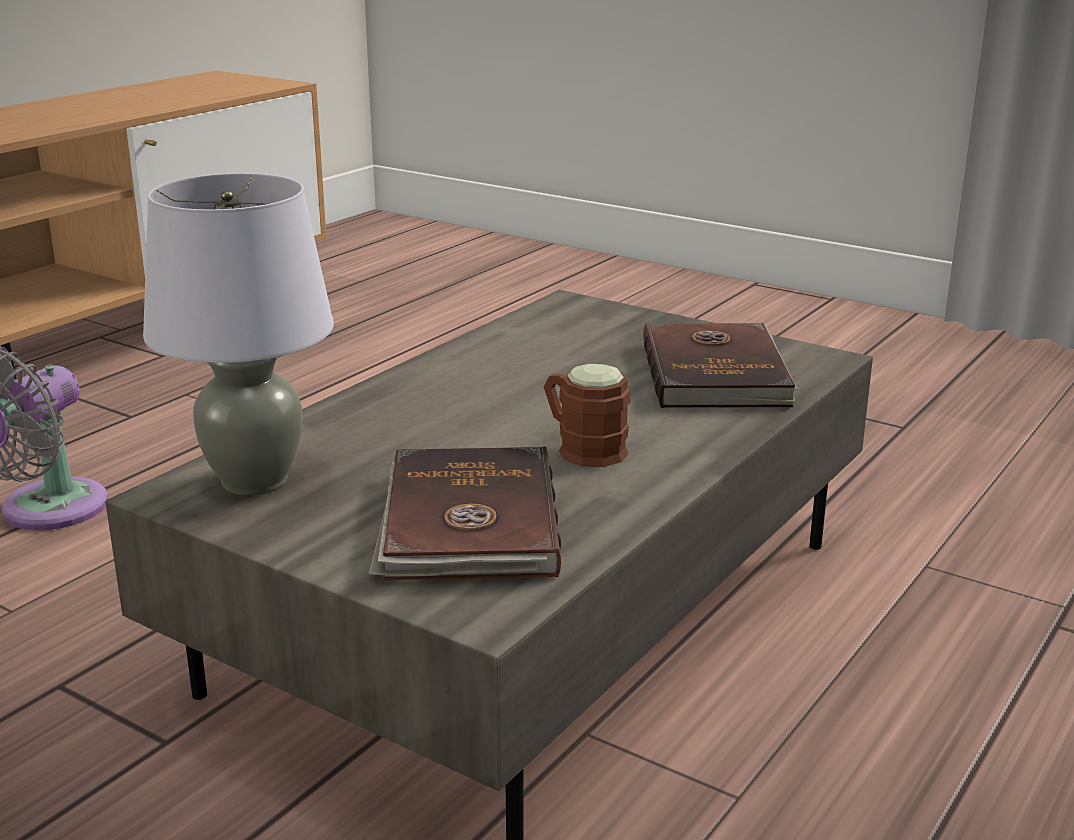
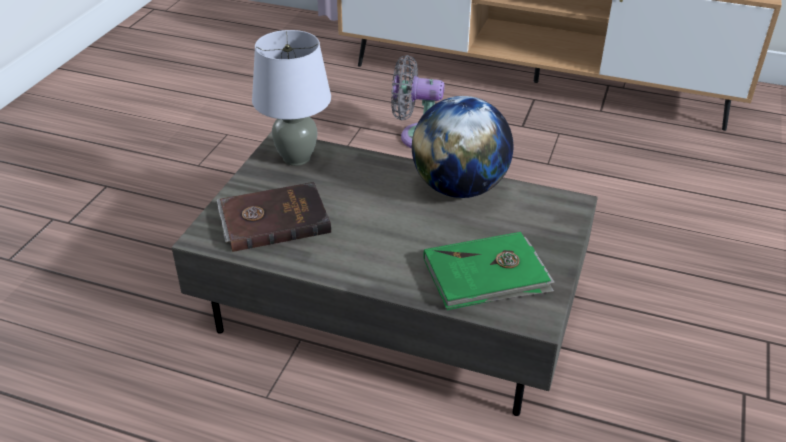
camera: 75 degrees right, 15 degrees up
brown mug [544,364,631,467] -> none
brown book [643,323,798,408] -> green book [424,232,555,310]
none -> globe [412,96,513,198]

